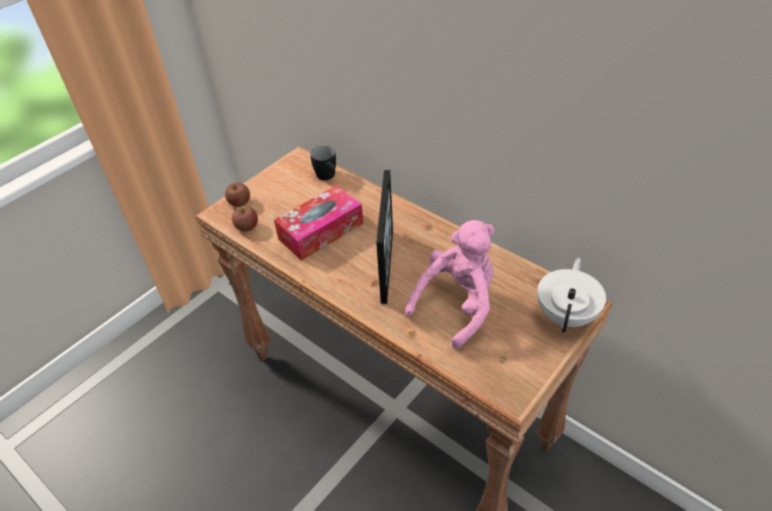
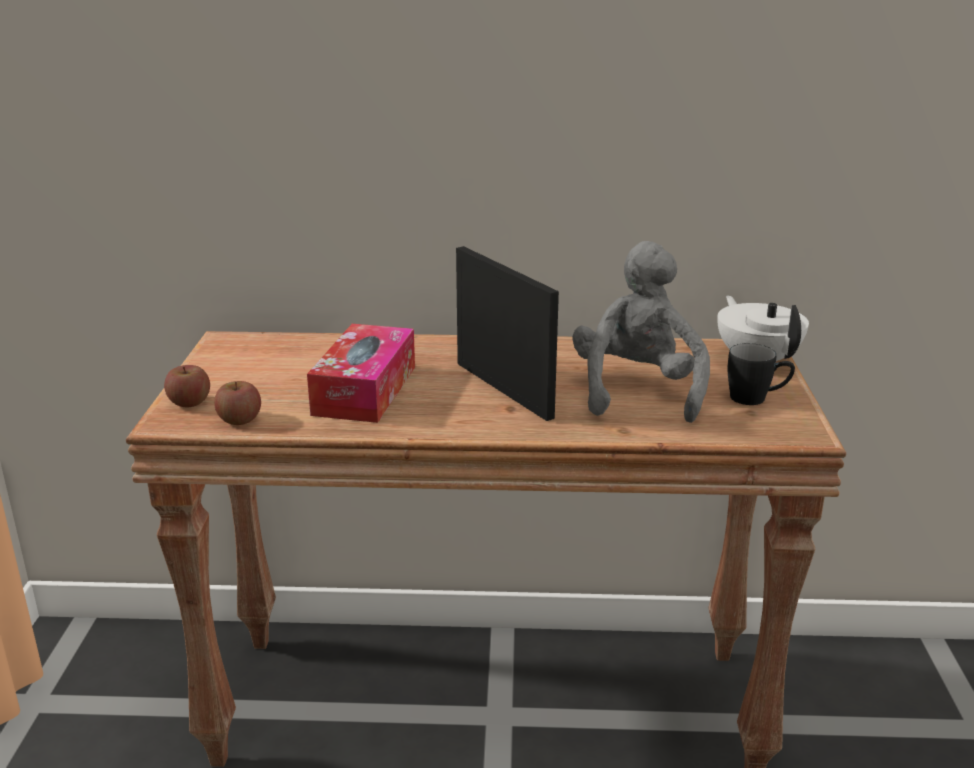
camera: 40 degrees left, 20 degrees down
black mug [310,146,336,180] -> black mug moved to [728,343,795,405]
pink plush toy [405,220,494,349] -> grey plush toy [572,241,710,423]

